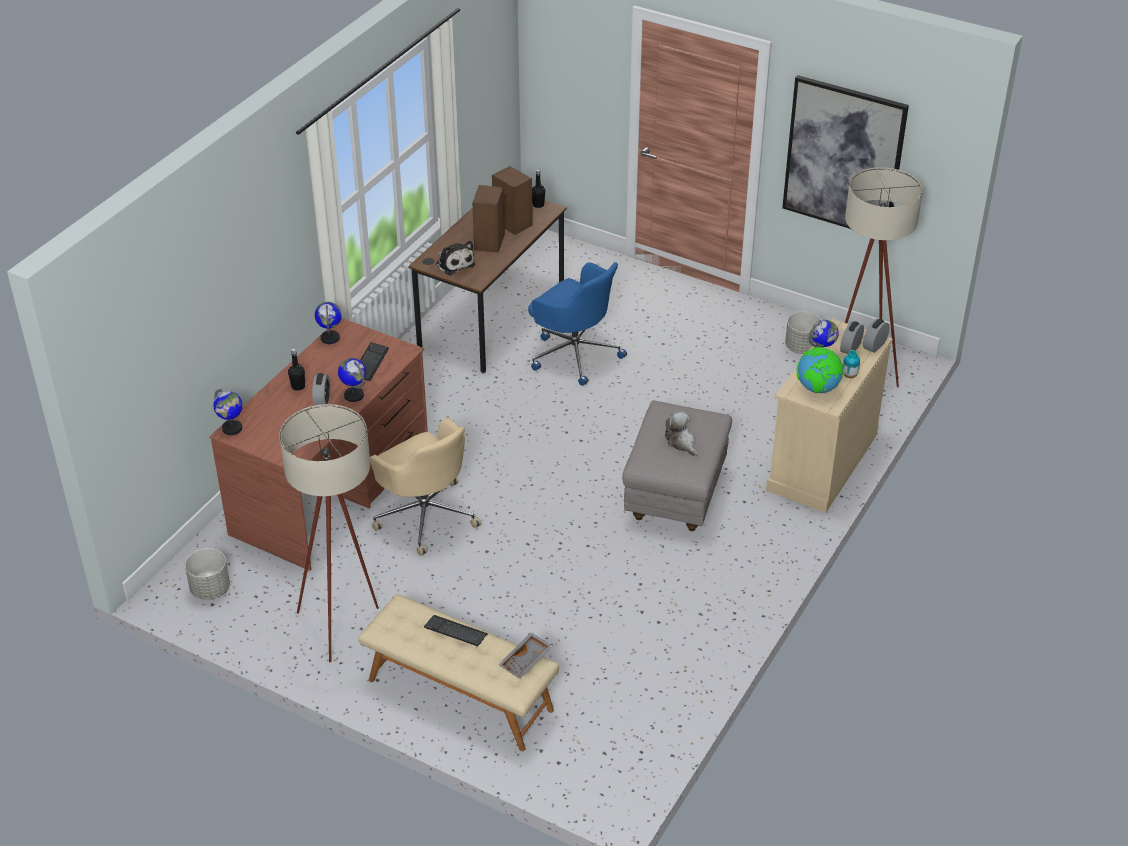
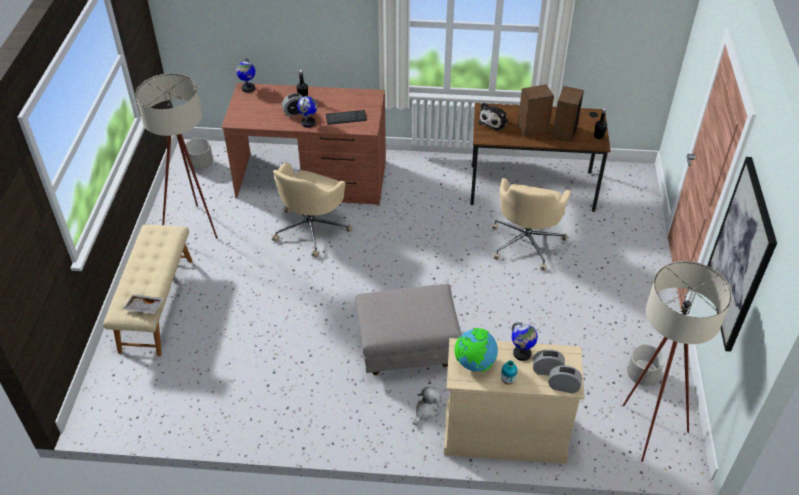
camera: 65 degrees right, 5 degrees up
globe [315,302,342,344] -> none
keyboard [424,615,488,647] -> none
blue office chair [528,262,627,386] -> beige office chair [492,178,571,270]
plush toy [665,412,698,456] -> plush toy moved to [413,386,440,425]

